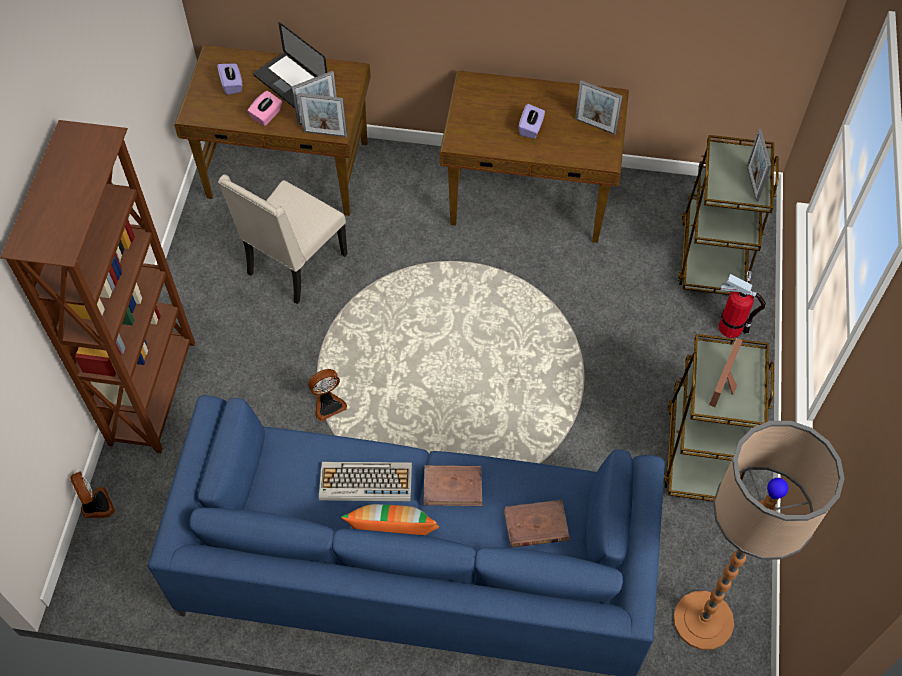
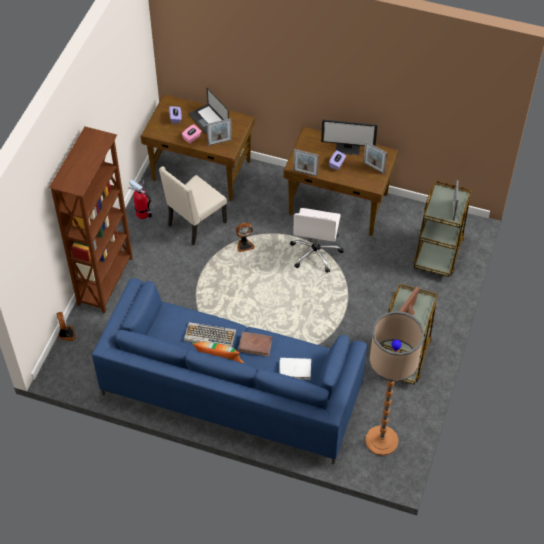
camera: 10 degrees right, 5 degrees down
picture frame [298,93,347,137] -> picture frame moved to [293,149,319,176]
fan [308,369,347,422] -> fan moved to [236,223,255,252]
brown book [504,500,569,548] -> white book [279,358,311,380]
fire extinguisher [718,271,766,338] -> fire extinguisher moved to [129,179,152,219]
none -> white office chair [290,208,344,273]
none -> monitor [321,119,378,155]

